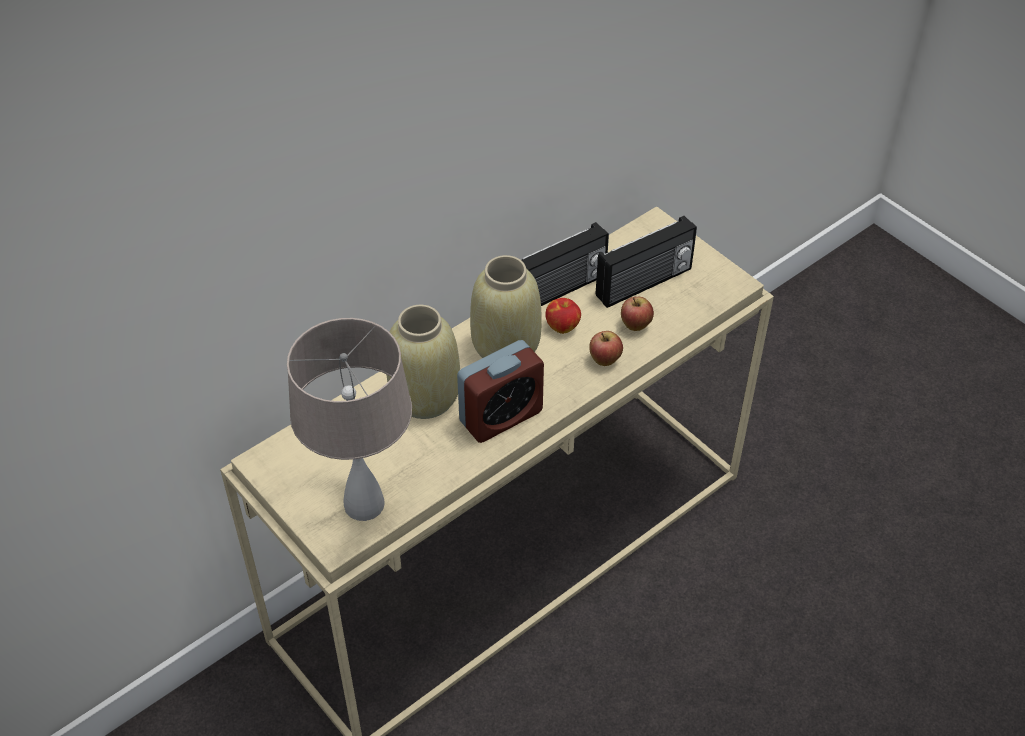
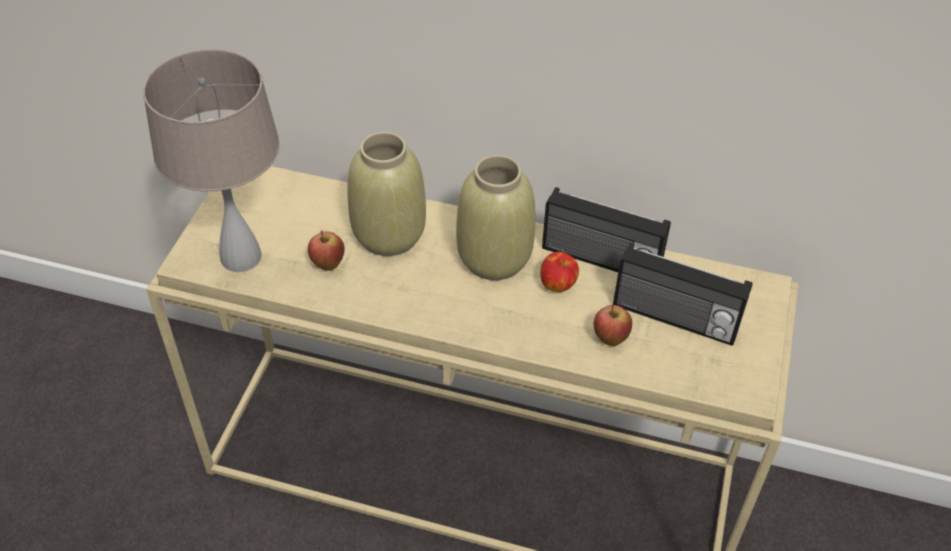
camera: 55 degrees right, 0 degrees up
alarm clock [457,340,544,443] -> none
apple [589,331,623,366] -> apple moved to [308,231,345,271]

